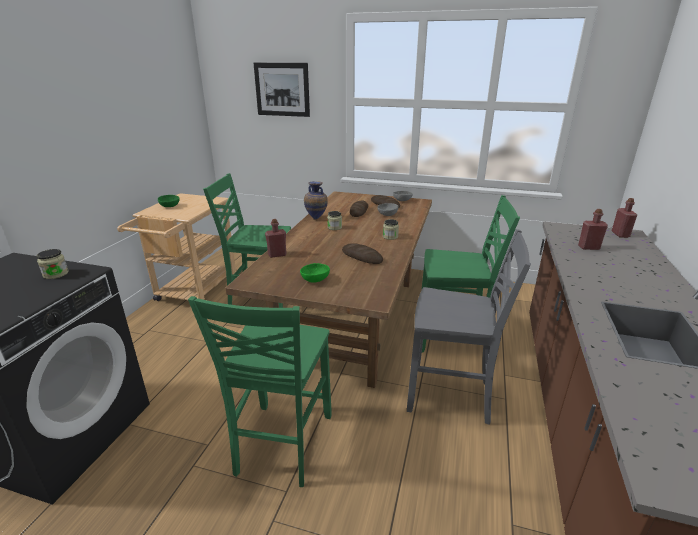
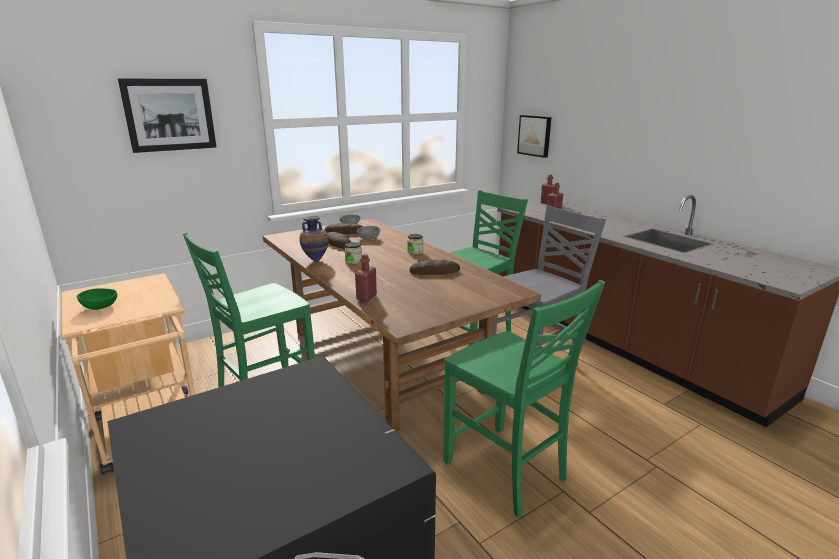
camera: 50 degrees left, 5 degrees down
jar [37,249,69,279] -> none
green bowl [300,263,330,282] -> none
none -> picture [517,115,551,158]

